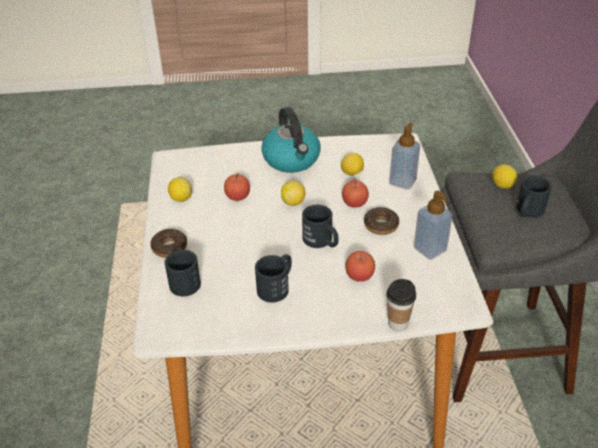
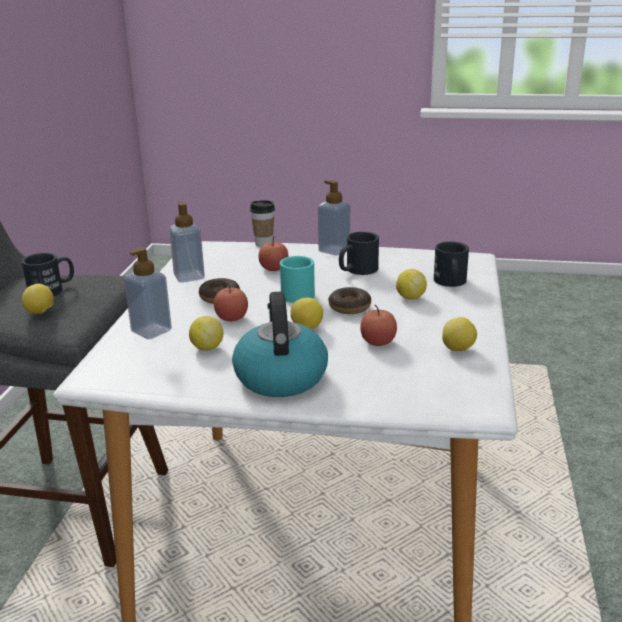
camera: 165 degrees left, 15 degrees down
donut [150,229,187,258] -> donut moved to [328,287,371,314]
black mug [302,205,339,248] -> turquoise mug [280,256,315,303]
none -> soap dispenser [318,180,350,256]
none -> lemon [396,269,427,300]

